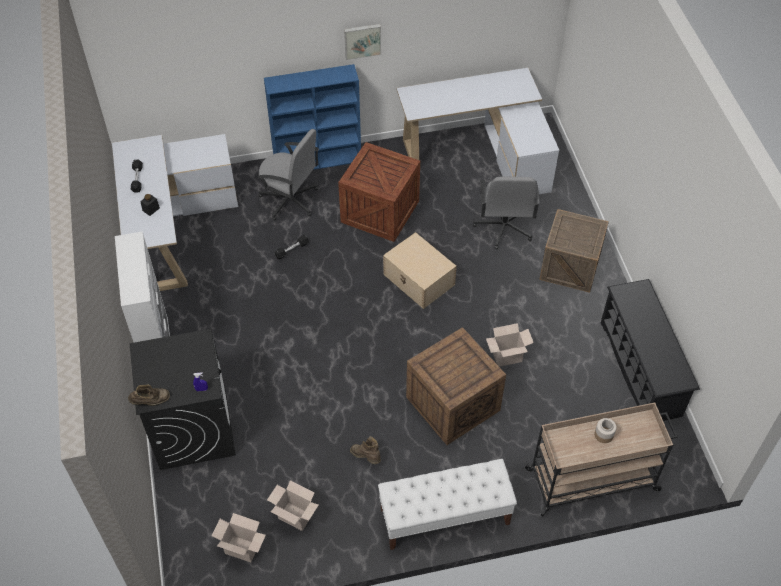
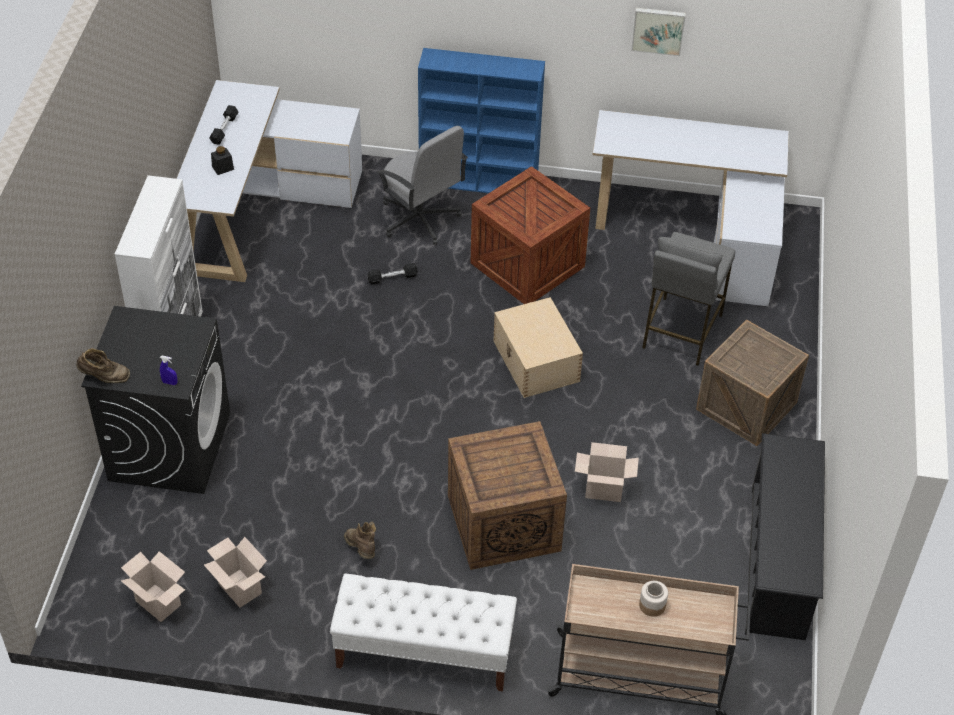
camera: 20 degrees right, 5 degrees down
picture [344,24,381,60] -> picture moved to [631,8,686,56]
grey office chair [473,177,540,250] -> grey stool [642,232,735,366]

